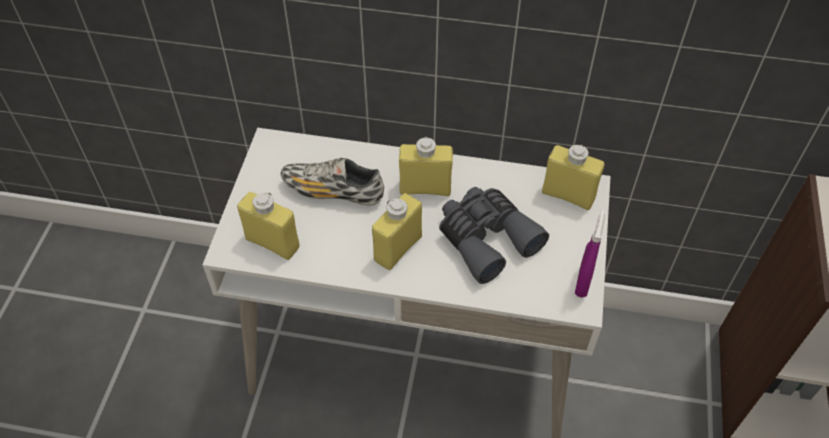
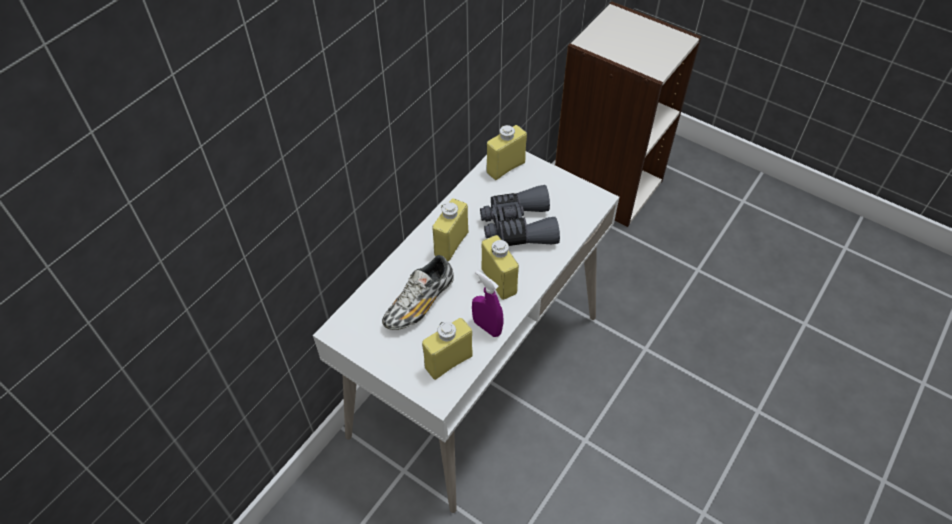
camera: 65 degrees left, 0 degrees up
purple spray bottle [575,209,605,298] -> purple spray bottle moved to [472,270,504,337]

